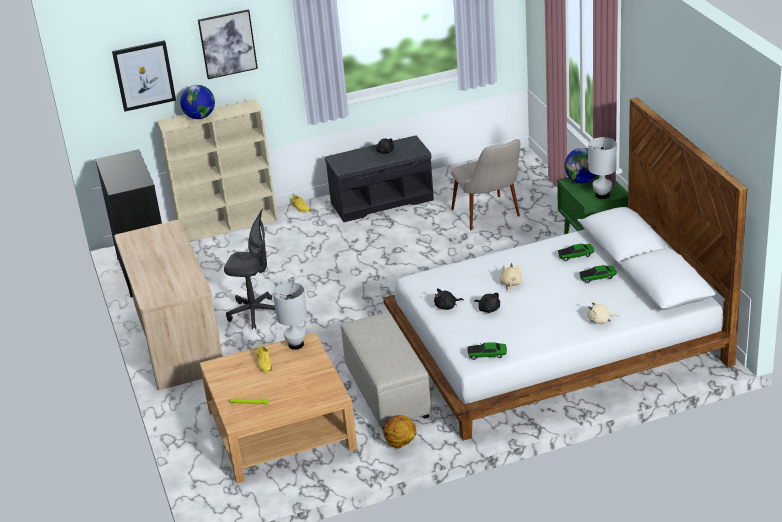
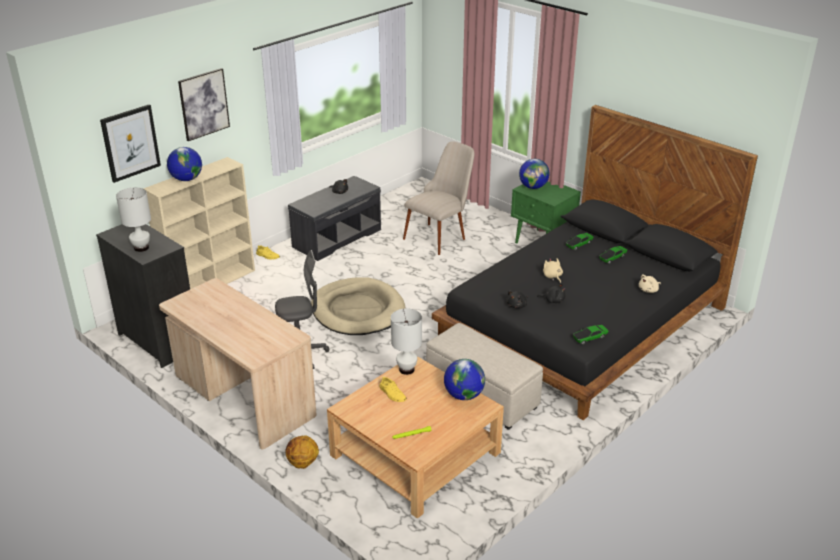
camera: 30 degrees left, 0 degrees up
white bed [383,97,747,441] -> black bed [432,105,758,420]
basketball [383,415,416,449] -> basketball moved to [285,435,319,469]
beige chair [451,139,520,230] -> beige chair turned 90 degrees counterclockwise [403,141,474,255]
white table lamp [588,137,617,199] -> white table lamp moved to [116,187,151,252]
none -> beige dog bed [311,277,406,335]
none -> globe [444,359,485,400]

